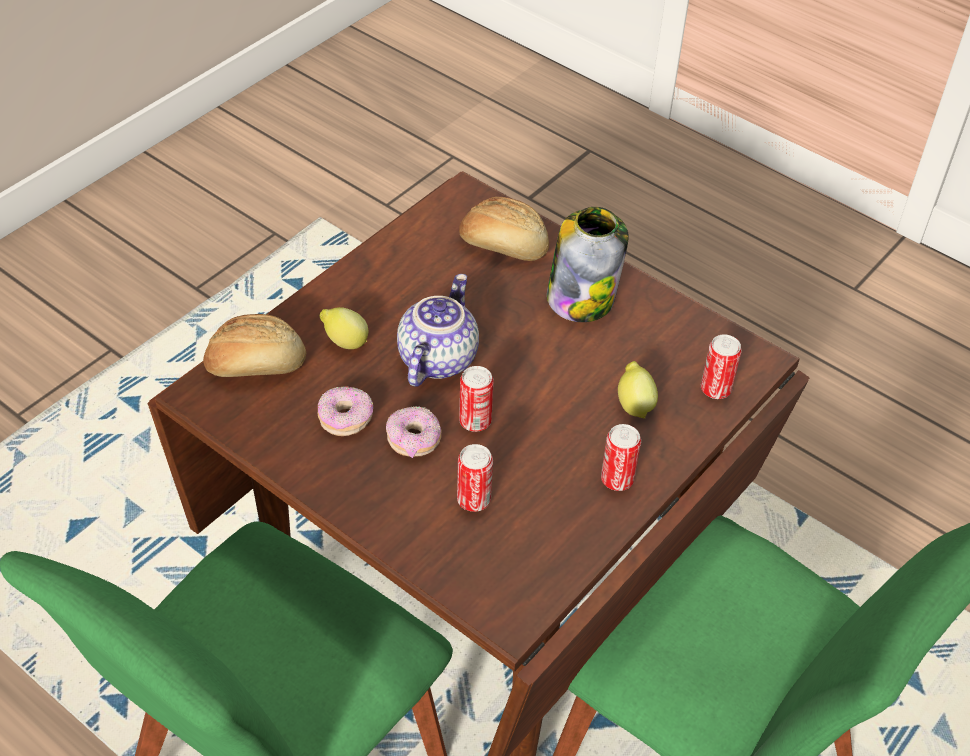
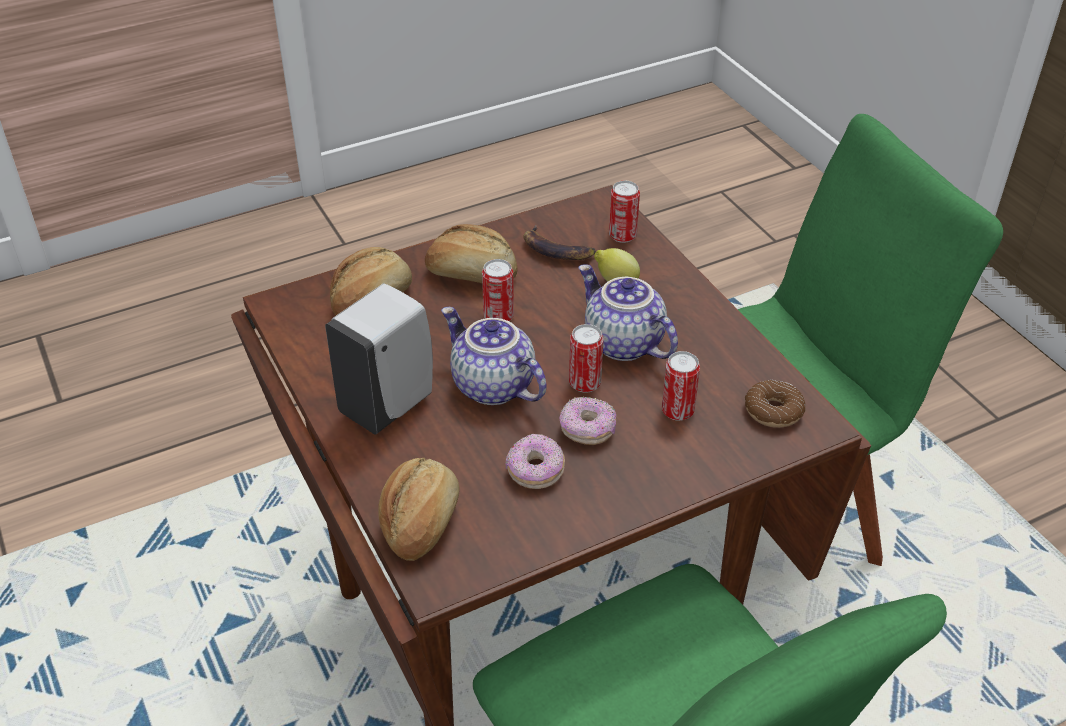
camera: 65 degrees left, 5 degrees down
lemon [320,307,368,349] -> none
jar [547,207,628,322] -> bread [425,224,518,283]
can [601,424,641,491] -> can moved to [482,259,514,321]
none -> white soap dispenser [325,283,433,435]
none -> banana [524,225,596,260]
none -> teapot [579,264,678,361]
none -> donut [745,380,806,428]

